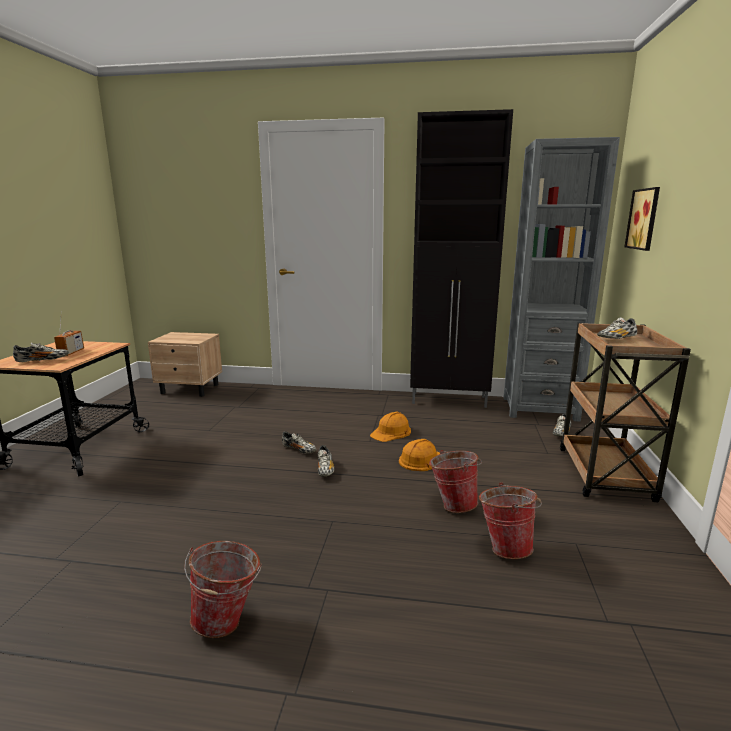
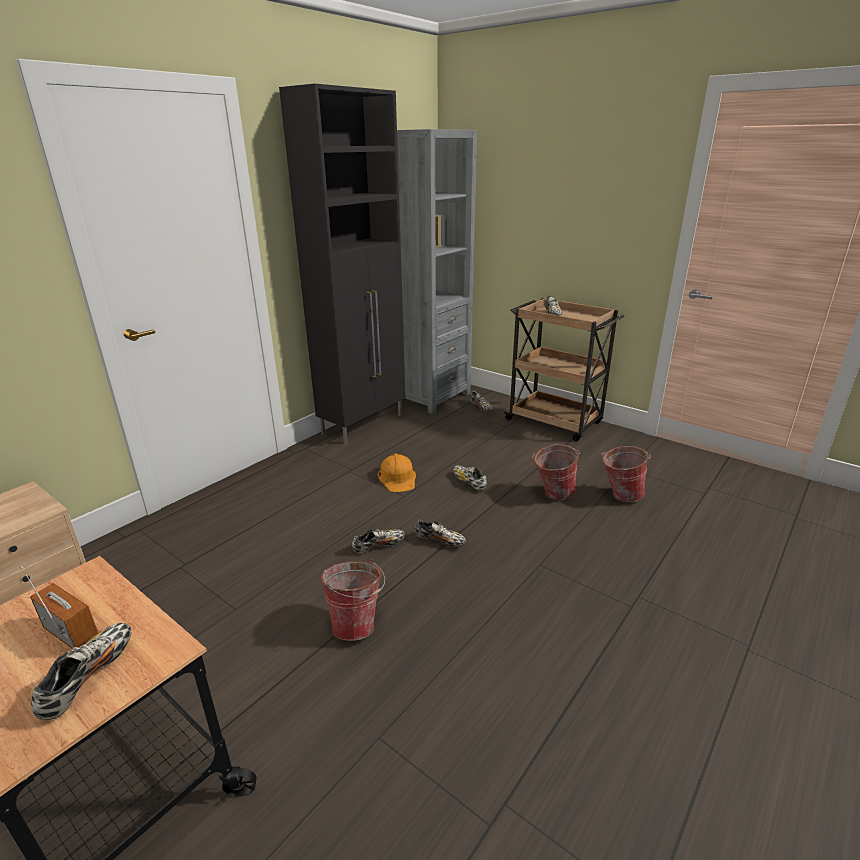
camera: 60 degrees left, 10 degrees up
bucket [184,541,262,638] -> bucket moved to [320,559,385,641]
orange hard hat [399,439,440,471] -> shoe [453,465,487,490]
picture [625,187,660,251] -> none

